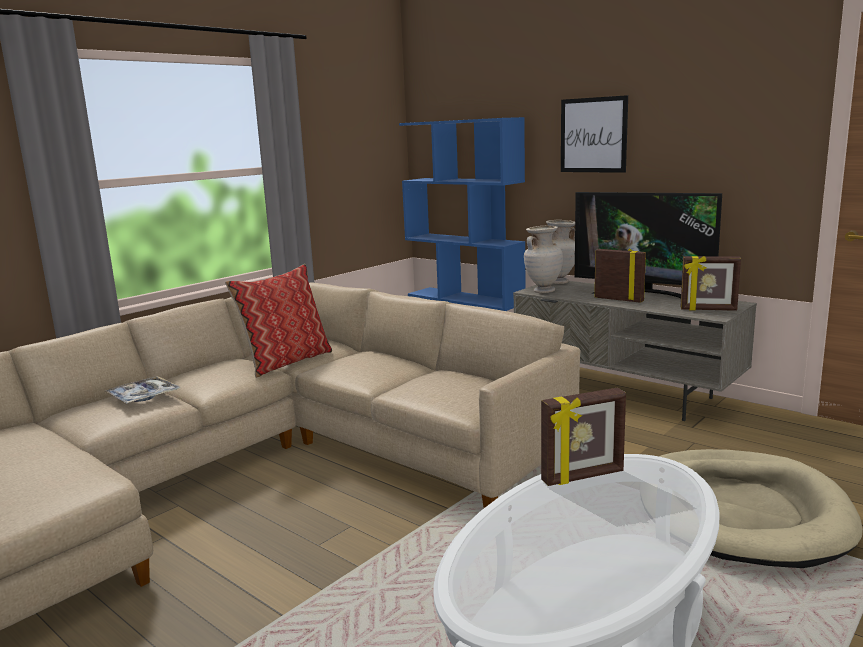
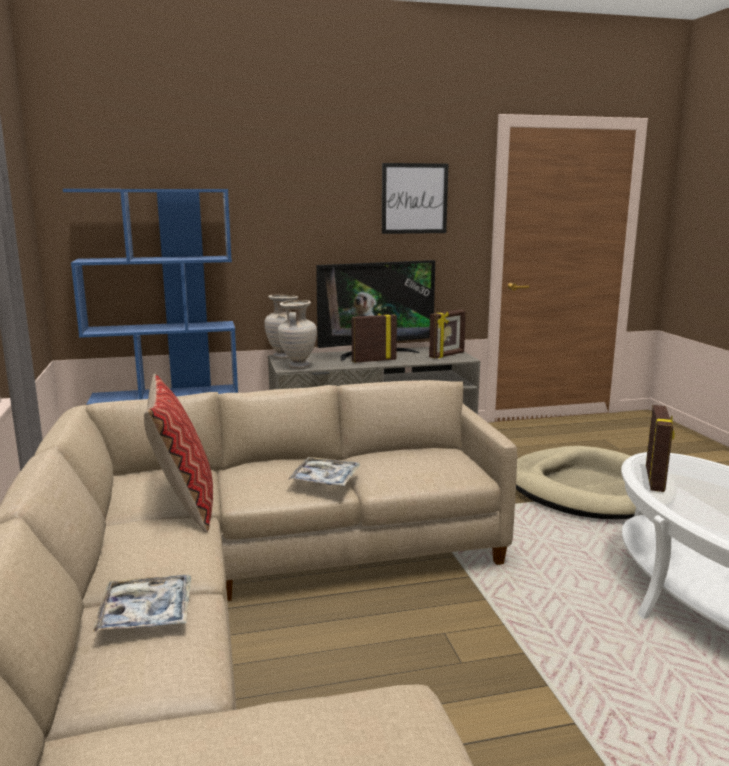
camera: 55 degrees left, 0 degrees up
picture [561,95,628,173] -> picture moved to [382,163,449,234]
none -> tray [288,457,360,486]

